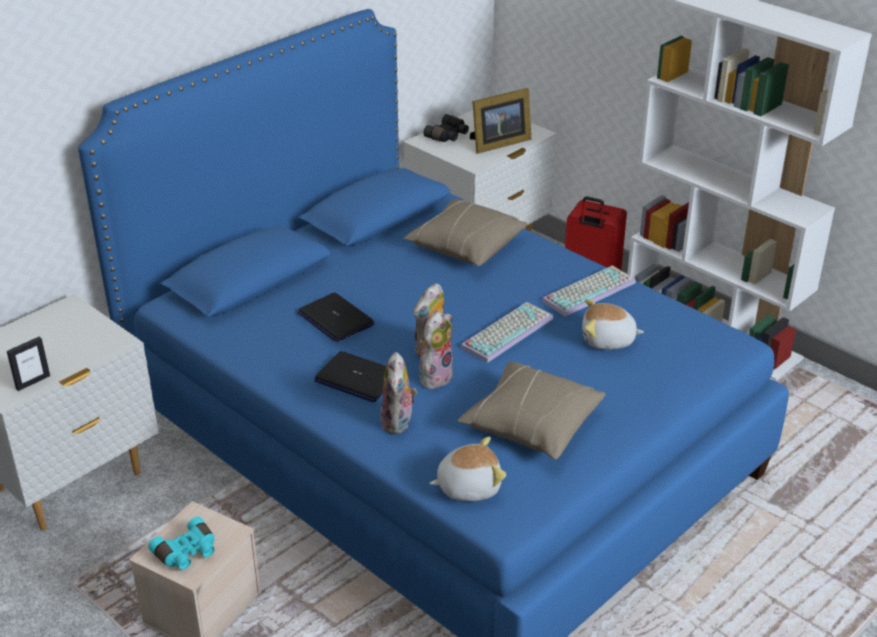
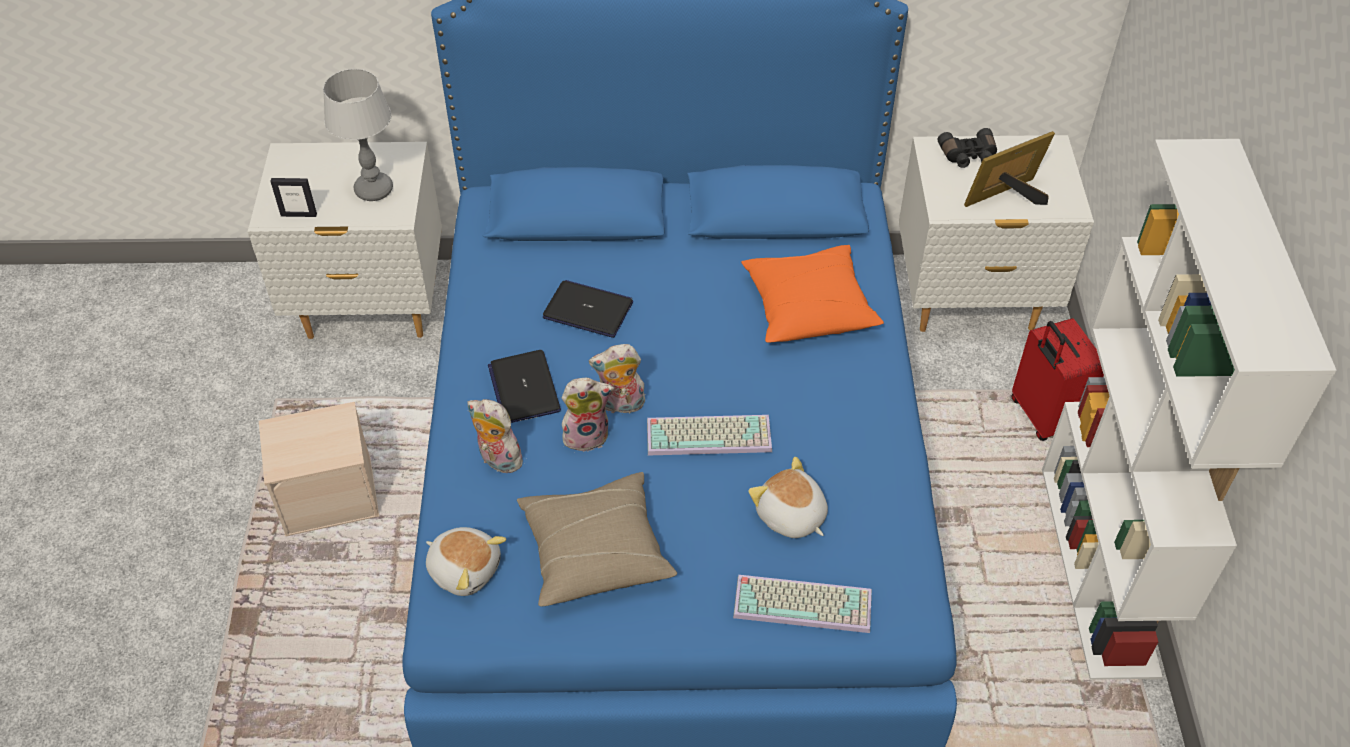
camera: 45 degrees right, 15 degrees up
turquoise binoculars [148,517,215,570] -> none
laptop [297,293,374,342] -> laptop turned 105 degrees clockwise [543,280,633,338]
plush toy [380,352,417,434] -> plush toy turned 75 degrees clockwise [467,399,524,473]
beige pillow [404,199,528,266] -> orange pillow [741,245,884,343]
picture frame [470,88,531,154] -> picture frame turned 135 degrees clockwise [964,131,1055,207]
keyboard [542,265,636,317] -> keyboard moved to [733,575,872,633]
none -> table lamp [323,69,393,201]

